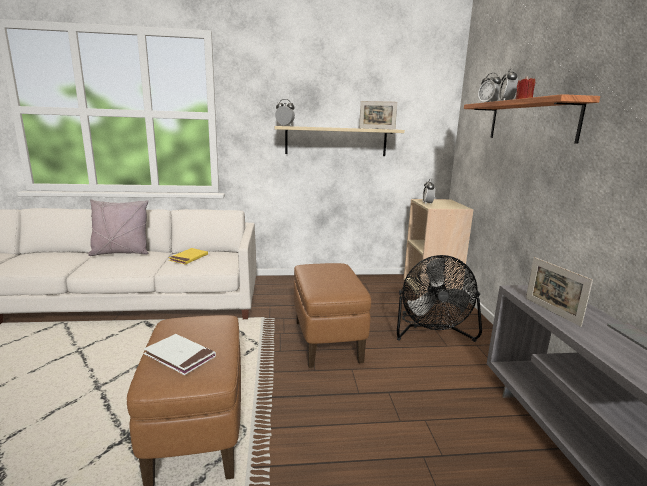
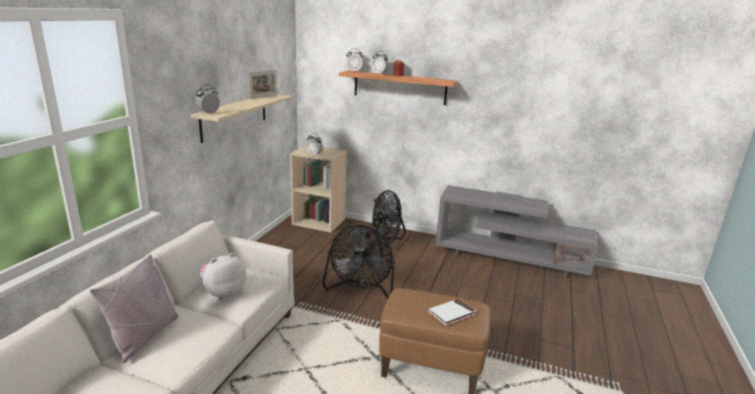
camera: 65 degrees left, 5 degrees up
yellow book [169,248,208,264] -> plush toy [200,253,247,300]
brown ottoman [294,263,371,368] -> black fan [322,225,395,299]
picture frame [526,257,593,327] -> none

